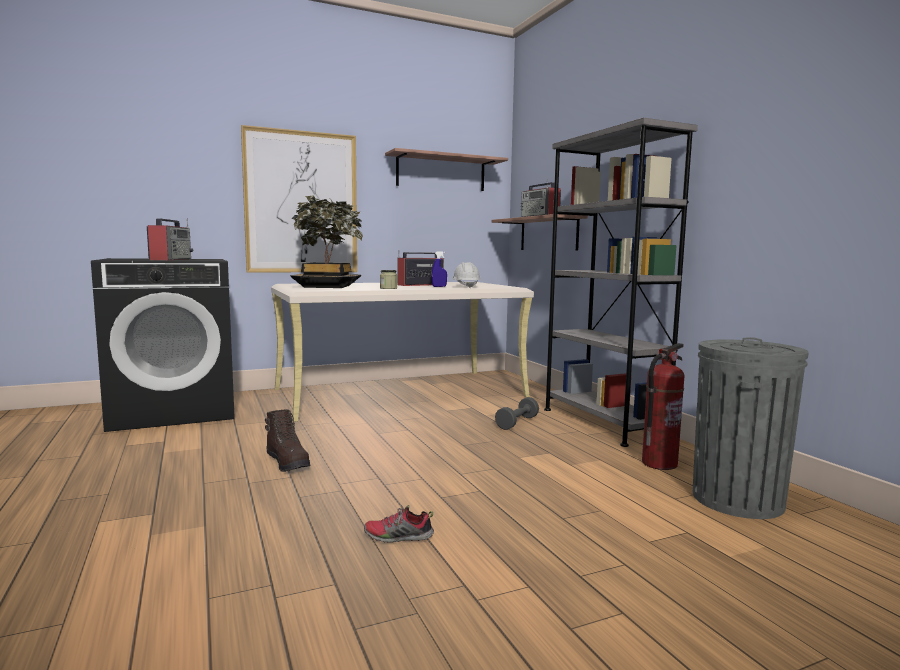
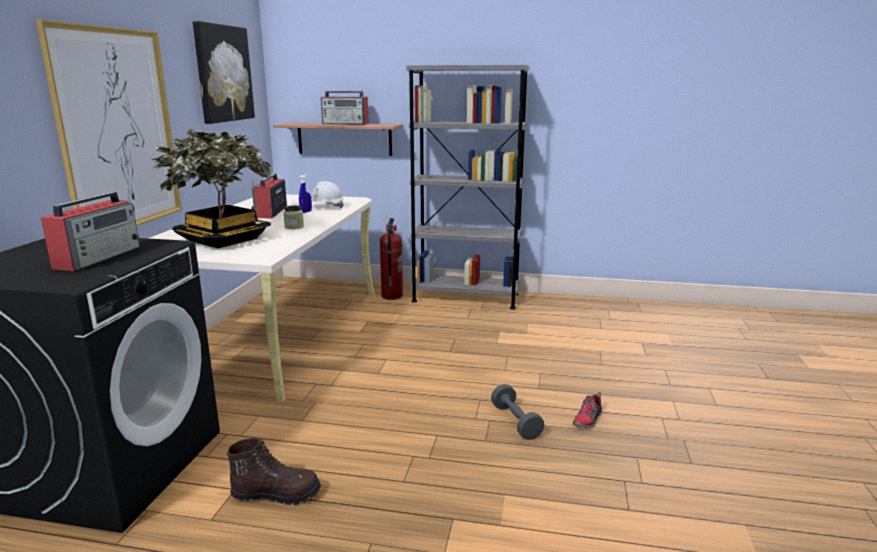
camera: 55 degrees left, 10 degrees up
radio [147,218,193,260] -> radio turned 75 degrees clockwise [41,188,140,271]
brown boot [265,409,311,472] -> brown boot moved to [227,438,321,505]
shelf [385,148,508,191] -> picture [193,21,255,124]
grey dumbbell [495,397,539,430] -> grey dumbbell moved to [491,384,544,440]
fire extinguisher [642,343,685,470] -> fire extinguisher moved to [380,218,403,300]
grey trash can [693,337,809,519] -> none

